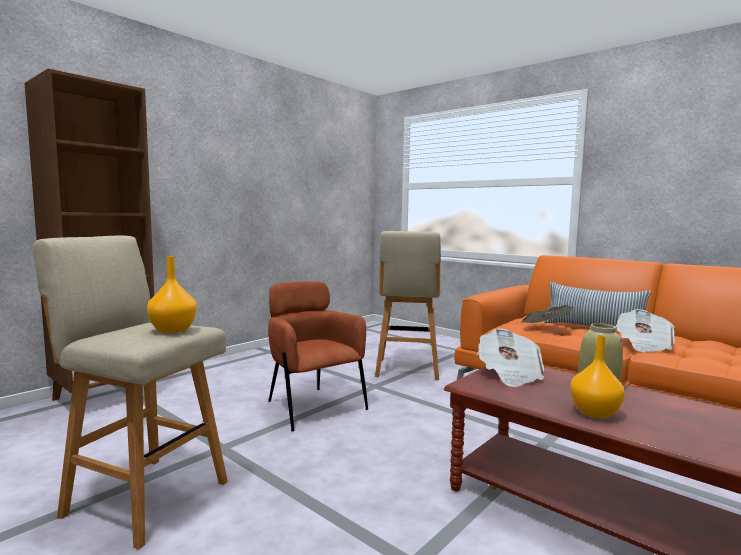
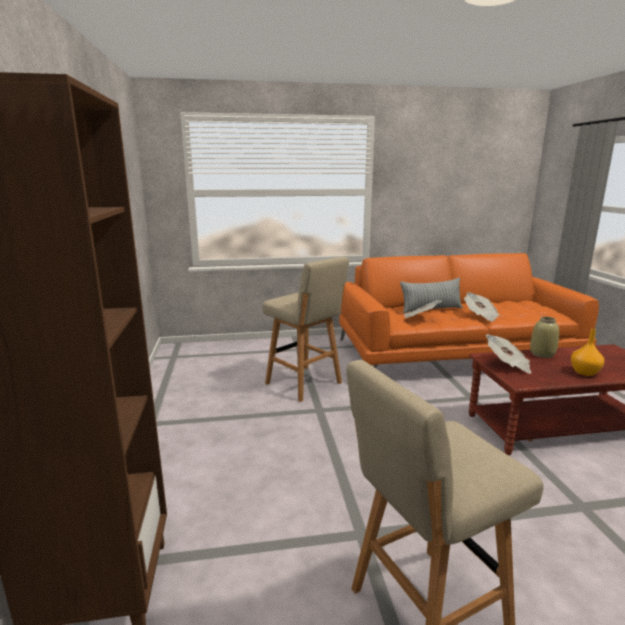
camera: 50 degrees left, 10 degrees up
orange vase [147,256,197,333] -> none
brown armchair [268,281,369,432] -> none

